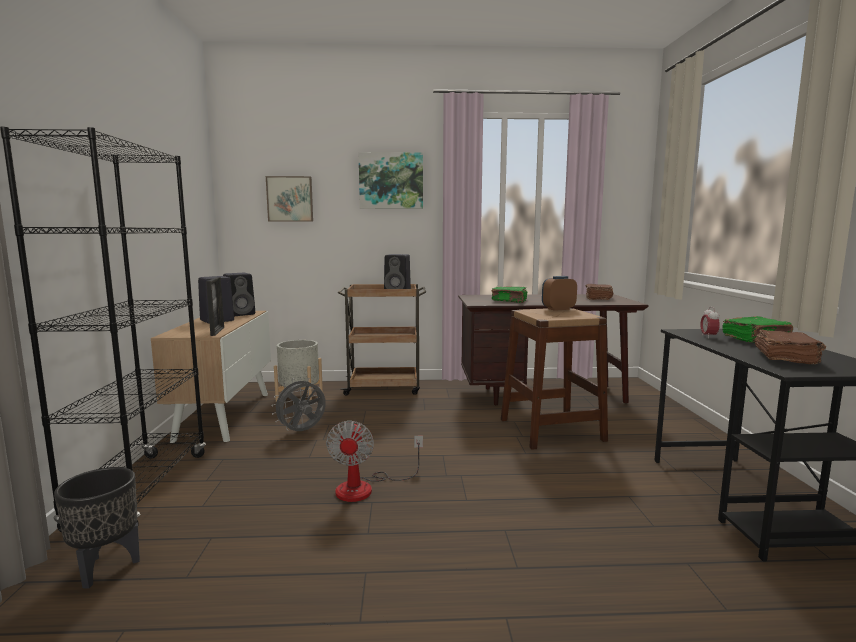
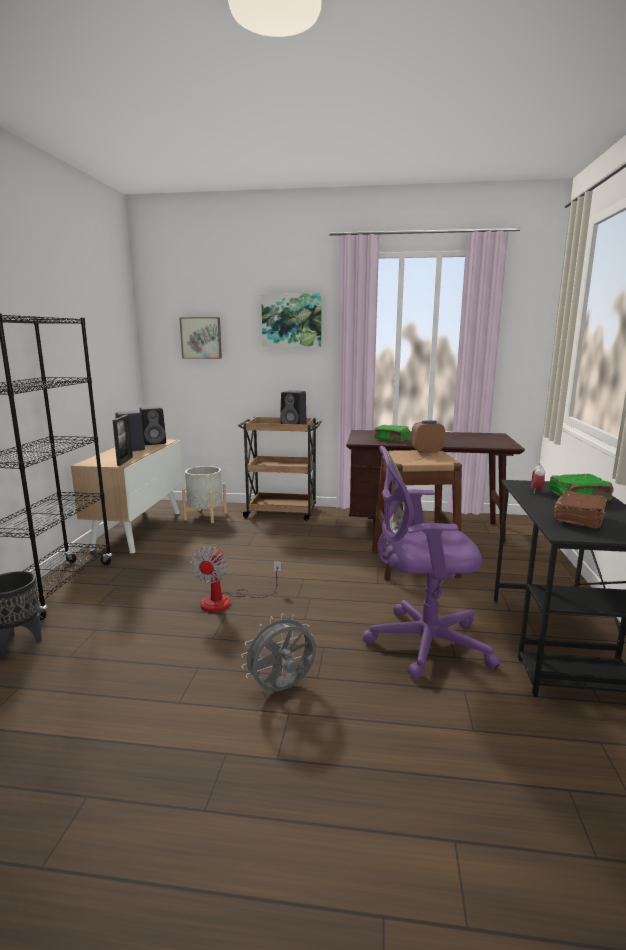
camera: 10 degrees right, 5 degrees up
grey fan [271,377,326,431] -> grey fan moved to [241,614,316,691]
brown book [586,284,613,300] -> none
none -> purple office chair [362,446,500,679]

